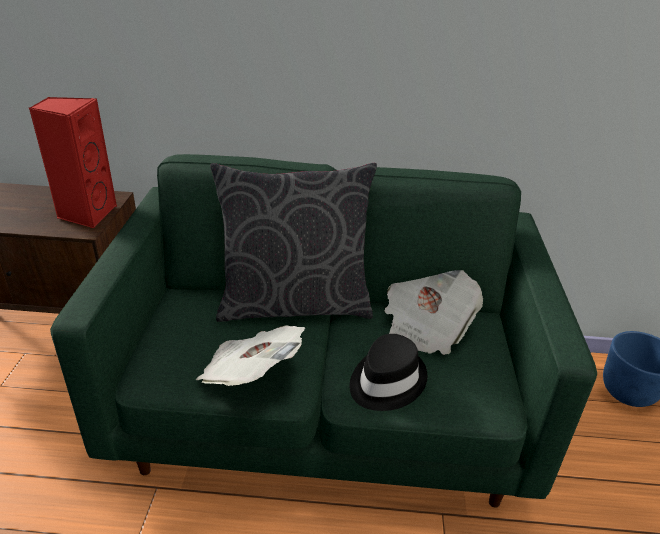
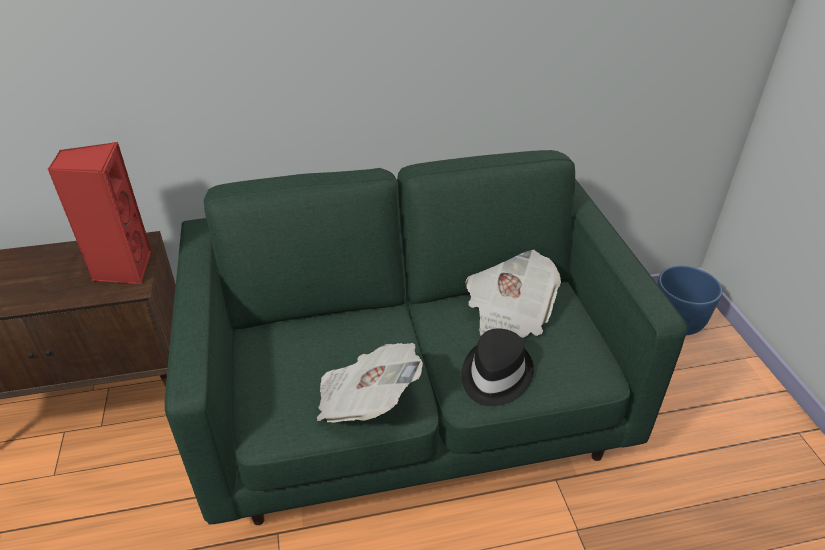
camera: 15 degrees left, 5 degrees up
grey pillow [210,163,377,322] -> none

